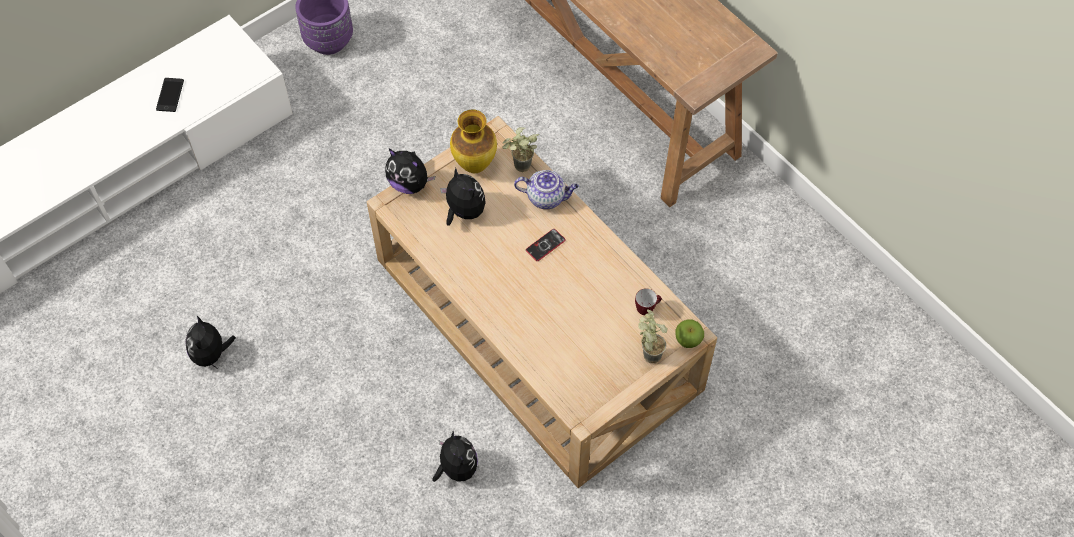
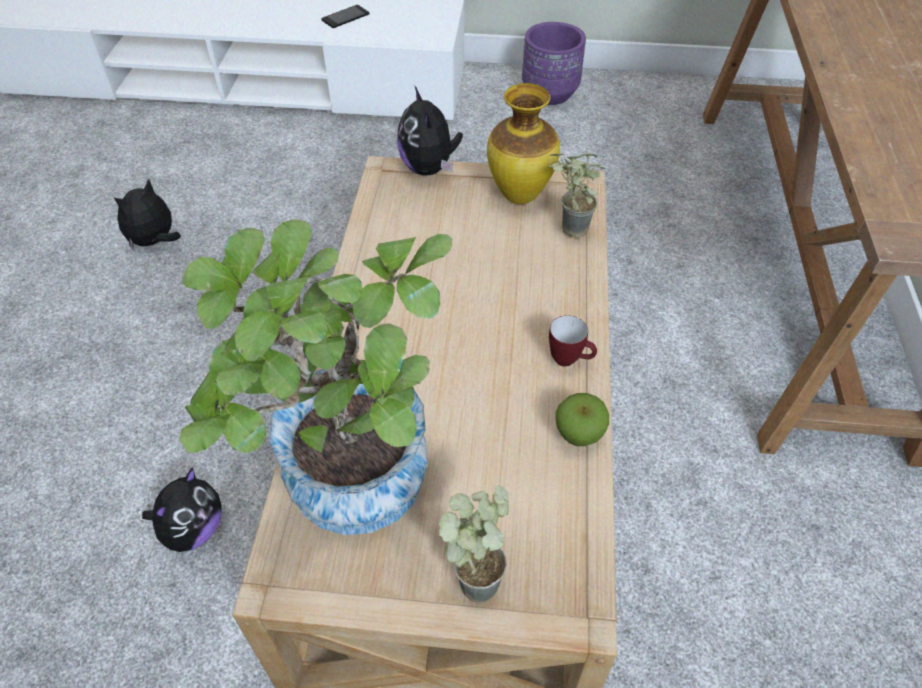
camera: 45 degrees right, 10 degrees down
plush toy [440,168,486,226] -> none
teapot [514,170,579,209] -> none
phone [526,229,566,261] -> none
mug [635,288,662,315] -> mug moved to [549,315,597,366]
apple [675,319,704,348] -> apple moved to [555,393,609,446]
none -> potted plant [179,219,452,535]

